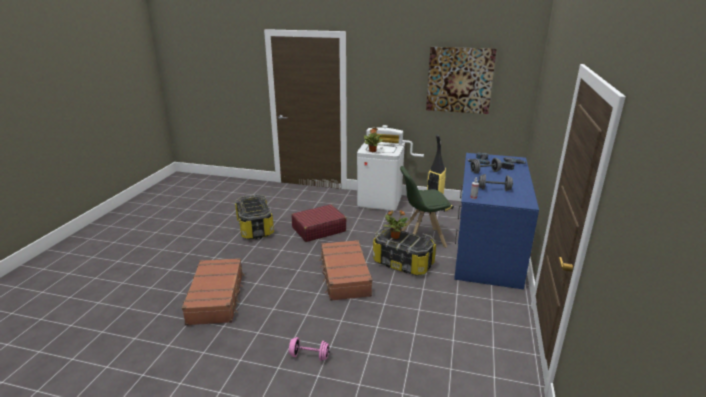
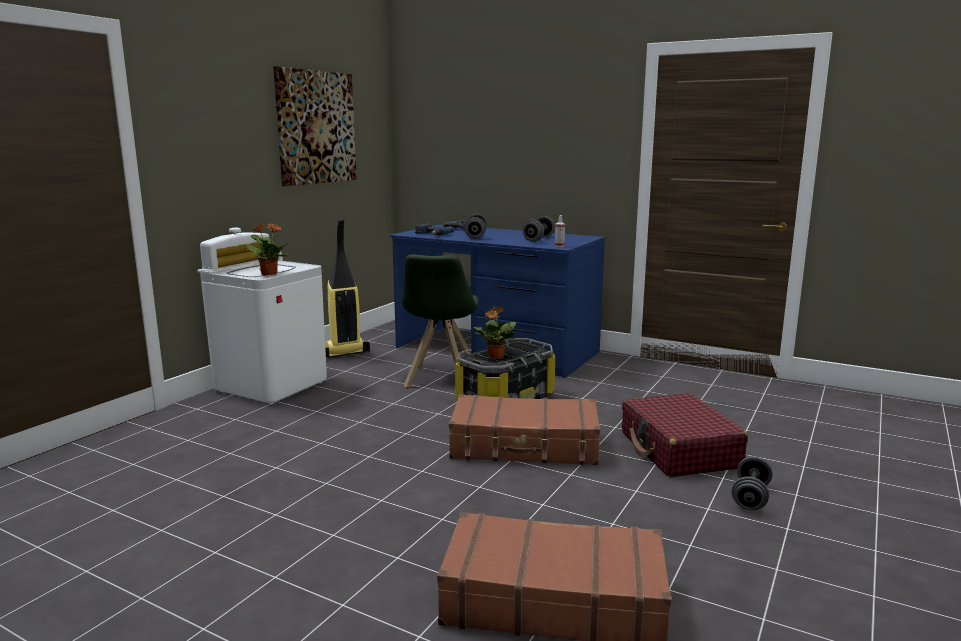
camera: 75 degrees left, 10 degrees down
storage box [235,194,274,239] -> none
pink dumbbell [289,337,330,361] -> grey dumbbell [732,456,772,510]
red suitcase [291,204,347,242] -> red suitcase moved to [622,393,748,477]

